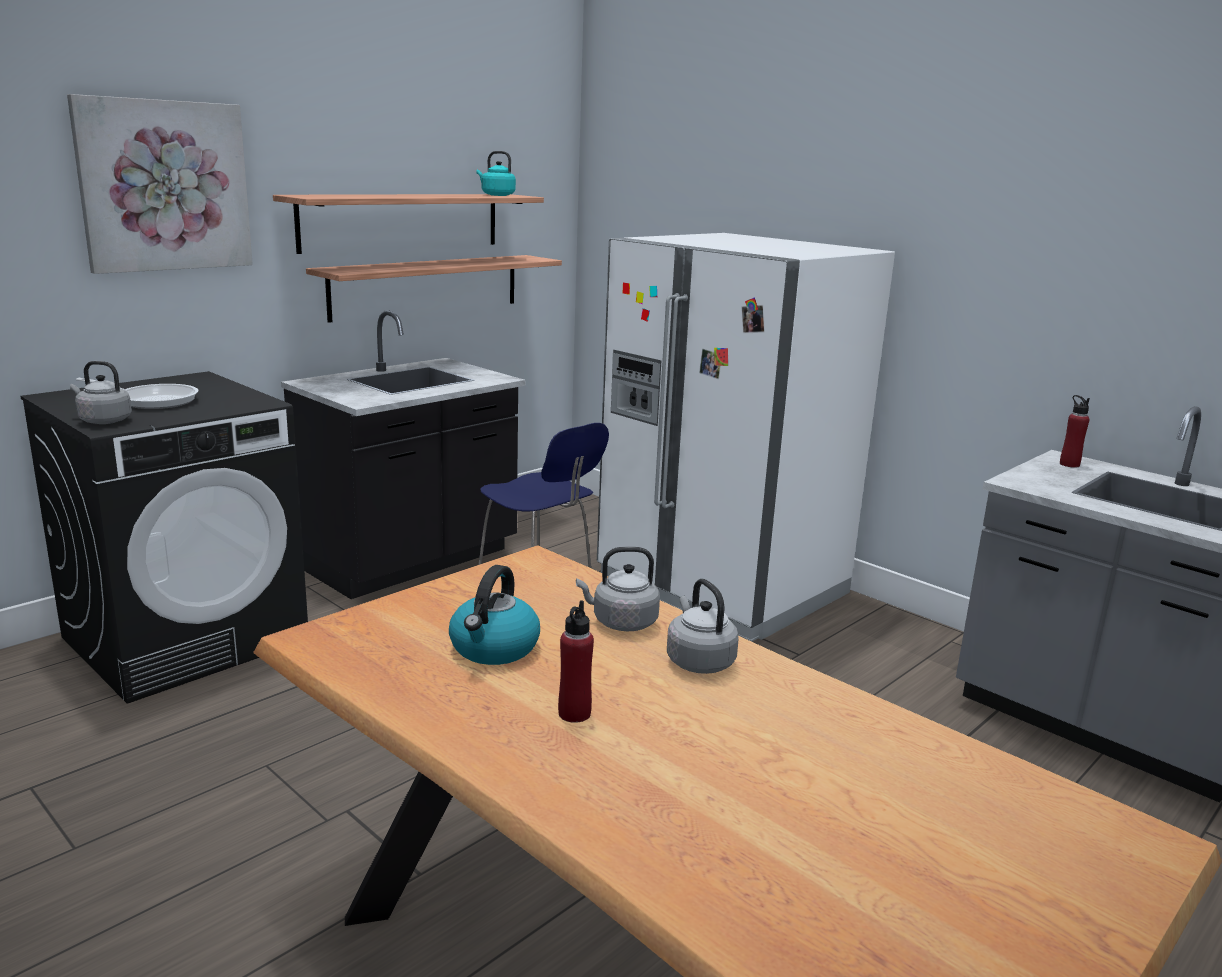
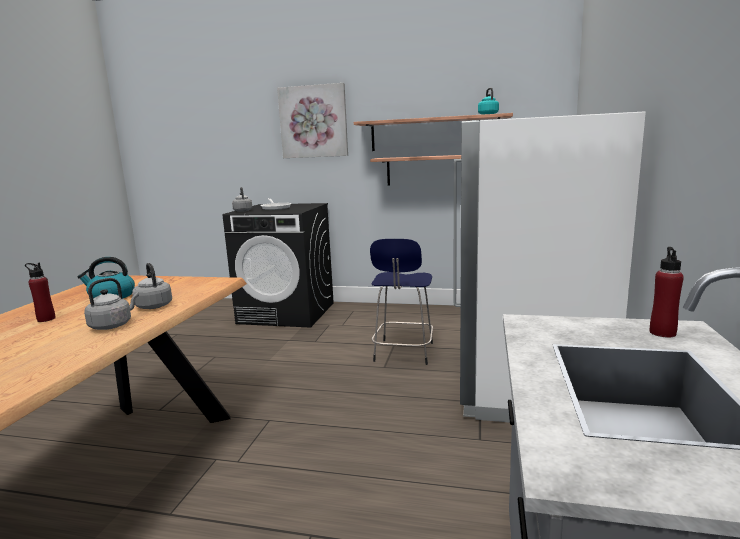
camera: 60 degrees right, 5 degrees down
black counter [281,310,526,599] -> none

